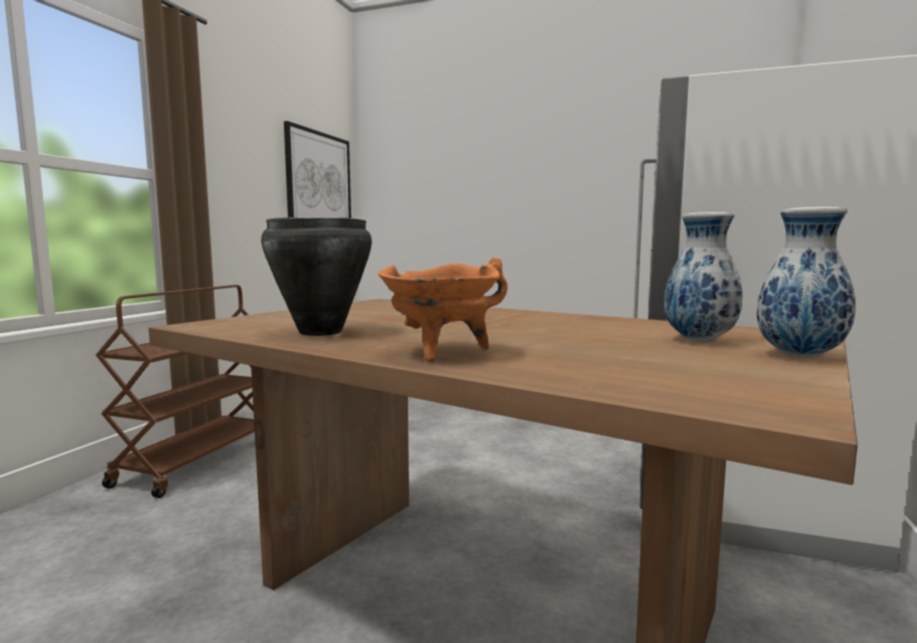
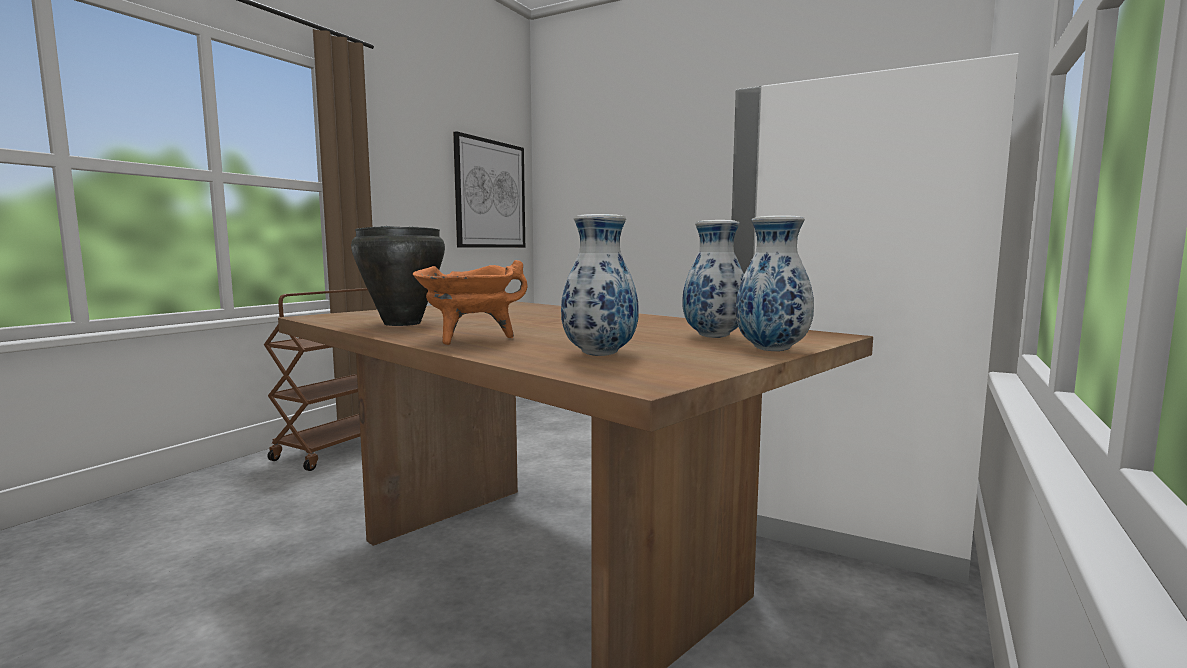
camera: 10 degrees right, 0 degrees up
none -> vase [561,214,639,356]

